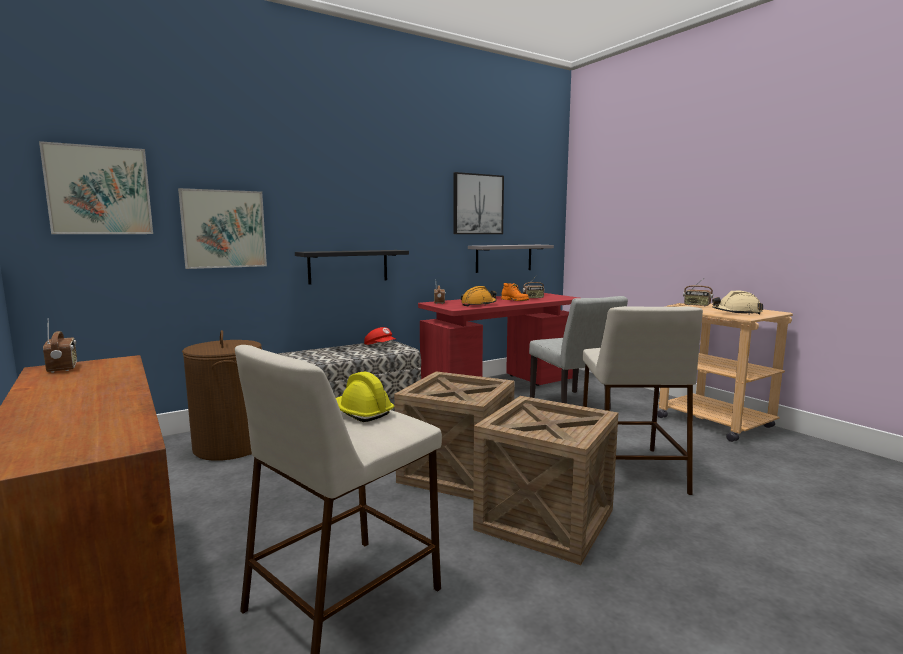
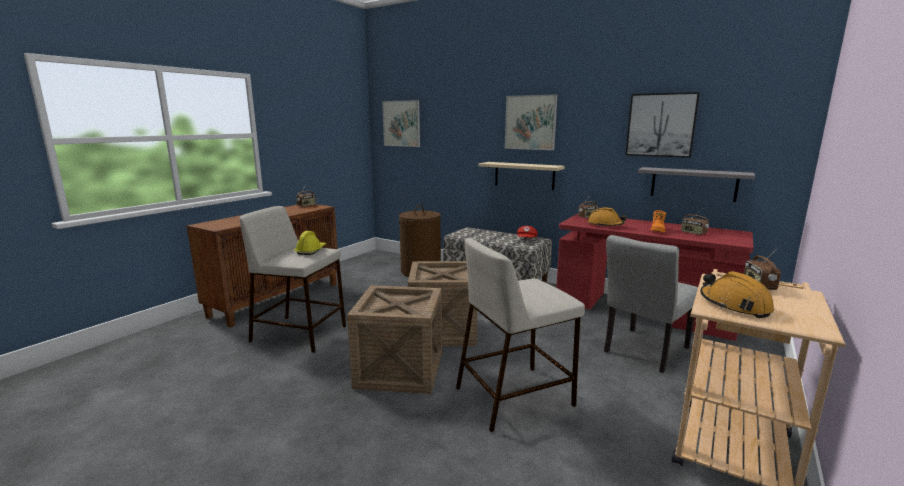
camera: 65 degrees right, 5 degrees up
picture [178,188,267,269] -> picture moved to [505,94,557,150]
black shelf [295,250,409,285] -> beige shelf [479,162,565,190]
beige hard hat [712,291,763,315] -> orange hard hat [700,271,774,318]

